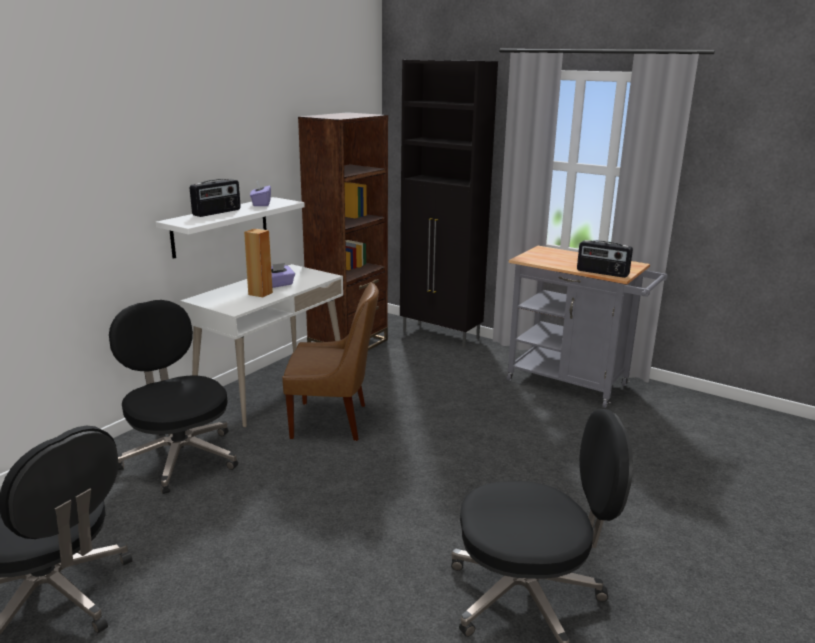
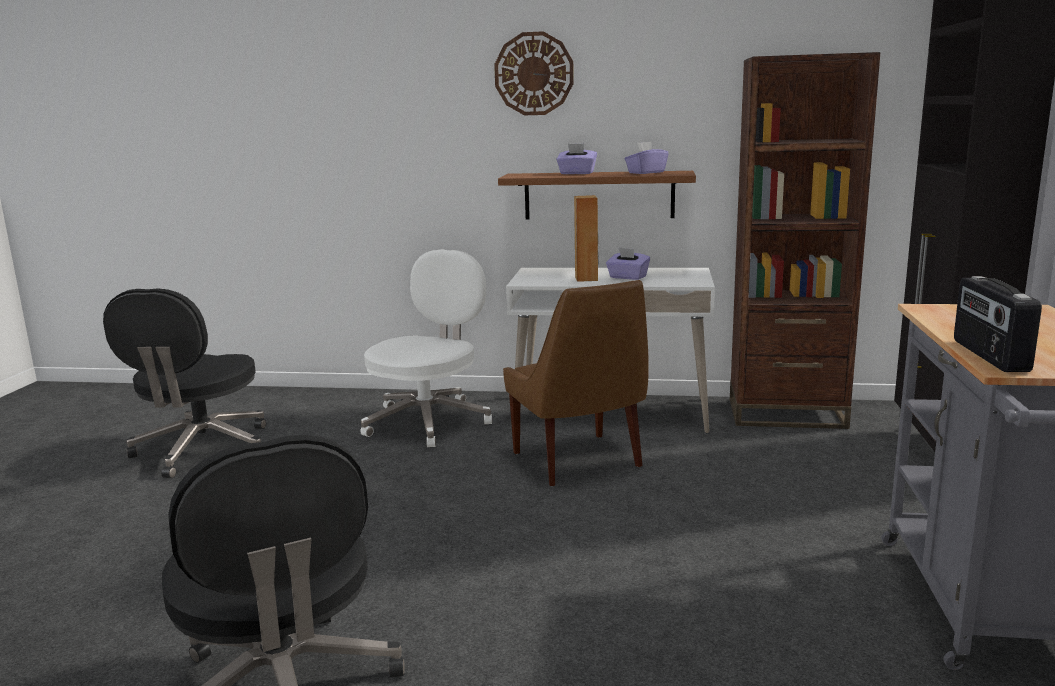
camera: 65 degrees right, 5 degrees down
black office chair [109,300,238,494] -> white office chair [360,250,492,447]
white shelf [156,197,305,259] -> brown shelf [498,171,696,220]
radio [190,179,241,217] -> purple tissue box [557,144,597,174]
none -> wall clock [494,31,574,115]

